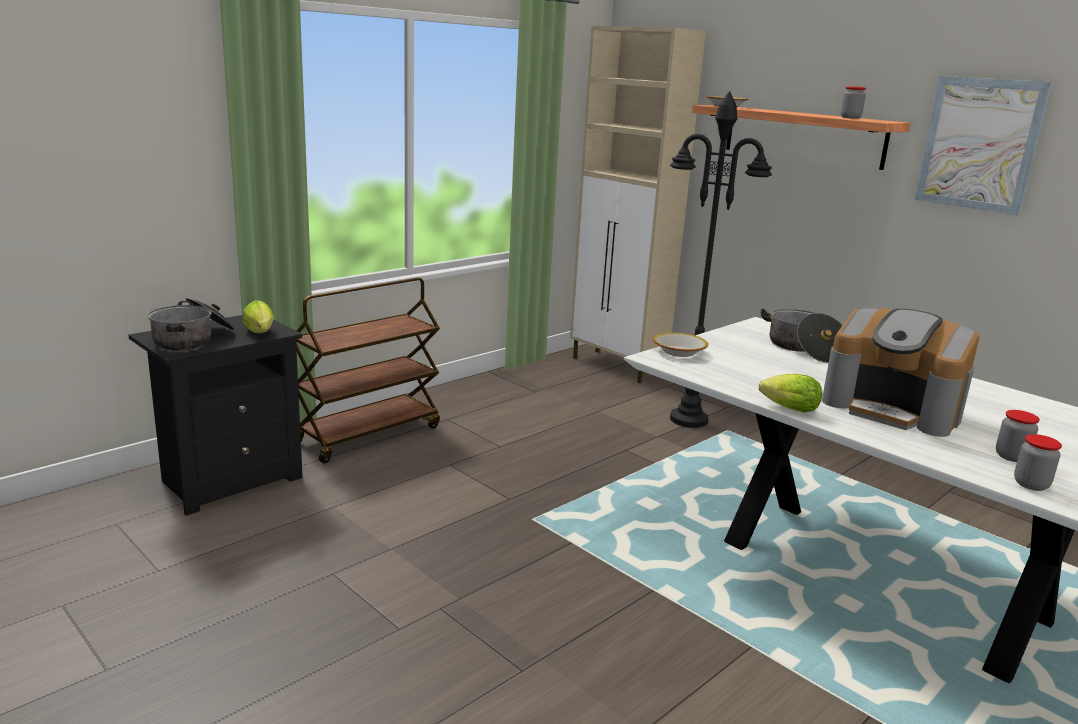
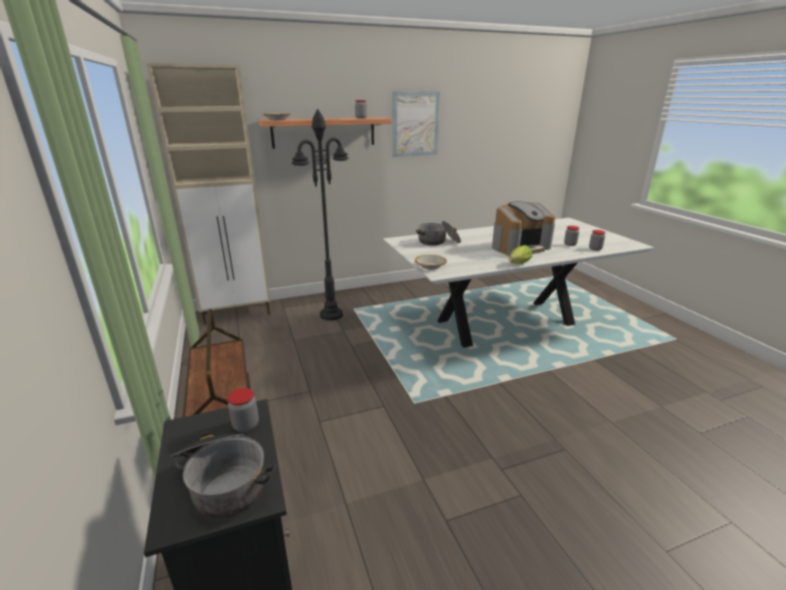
camera: 65 degrees left, 5 degrees up
lettuce [243,300,274,333] -> jar [228,388,259,432]

